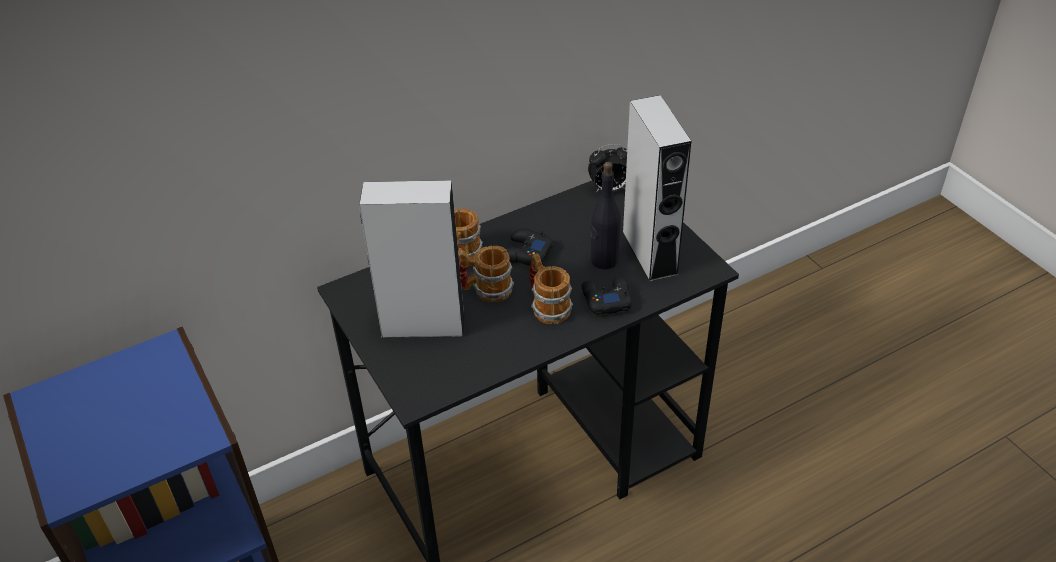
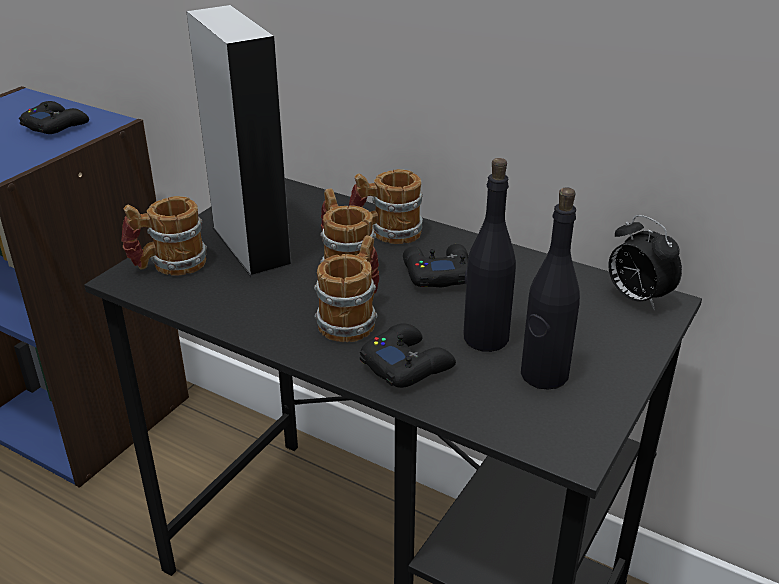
camera: 60 degrees right, 10 degrees down
grey speaker [622,95,691,282] -> black bottle [521,187,580,390]
none -> black game controller [19,101,89,134]
none -> mug [121,196,207,276]

